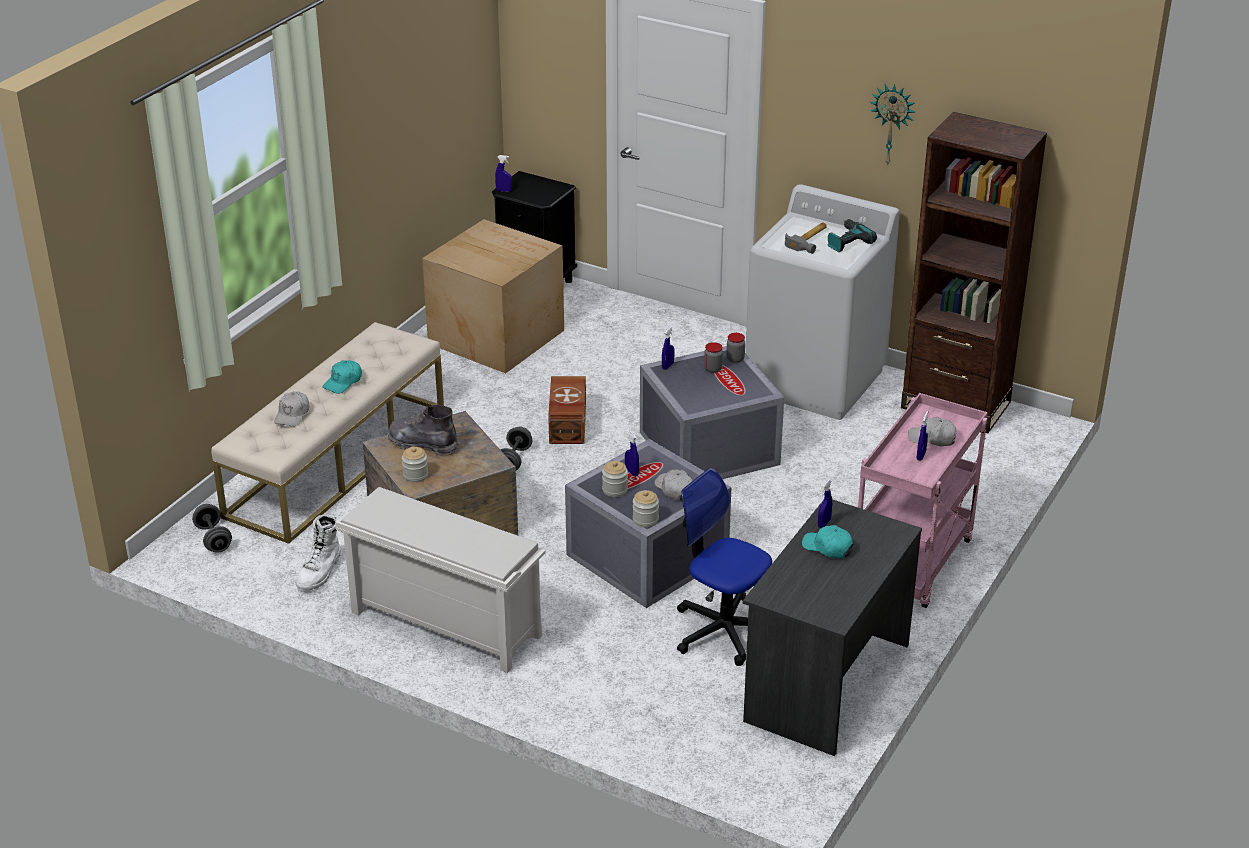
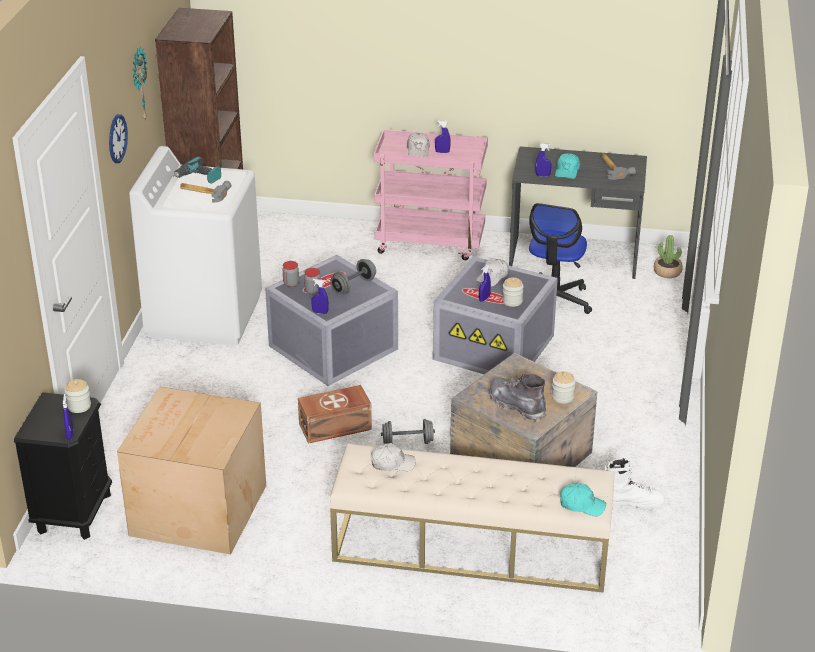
camera: 110 degrees left, 0 degrees up
grey dumbbell [192,504,232,553] -> grey dumbbell moved to [330,259,376,294]
white cap [274,391,309,427] -> white cap moved to [371,443,416,471]
turquoise cap [322,360,362,394] -> turquoise cap moved to [560,483,606,516]
white shoe rack [335,487,546,673] -> none
grey boot [388,405,459,455] -> grey boot turned 135 degrees clockwise [488,373,546,422]
jar [633,490,659,527] -> jar moved to [65,379,91,413]
none -> wall clock [109,114,128,163]
none -> hammer [600,153,636,180]
none -> potted plant [654,235,682,278]

